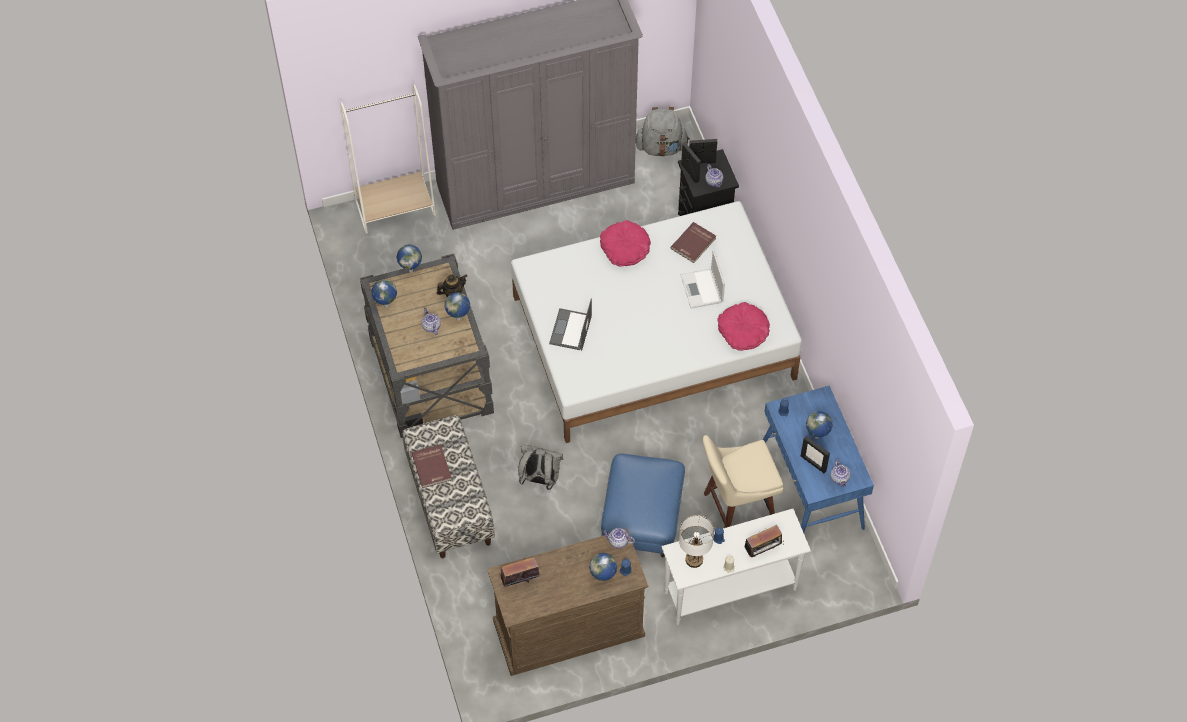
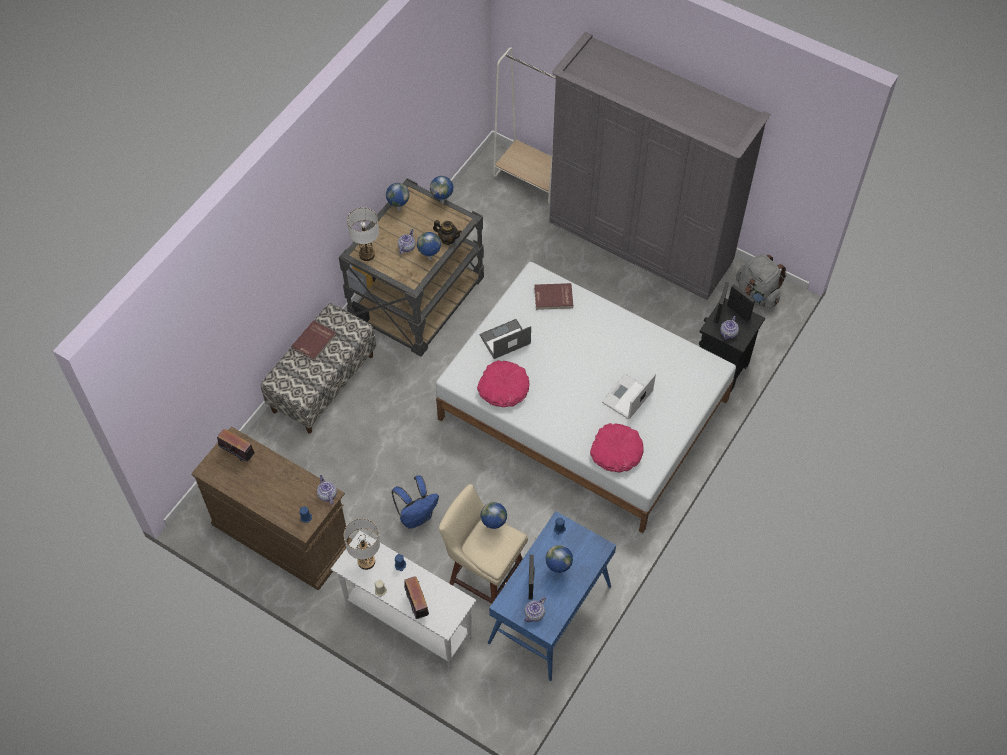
camera: 50 degrees right, 0 degrees up
grey backpack [518,444,564,490] -> none
globe [589,553,617,581] -> globe moved to [481,502,507,529]
pink pillow [600,220,651,267] -> pink pillow moved to [477,360,530,407]
blue ottoman [601,453,685,557] -> blue backpack [392,475,439,529]
red book [671,222,716,263] -> red book moved to [534,283,573,310]
radio [744,525,784,557] -> radio turned 135 degrees counterclockwise [404,576,429,619]
none -> table lamp [347,208,379,261]

